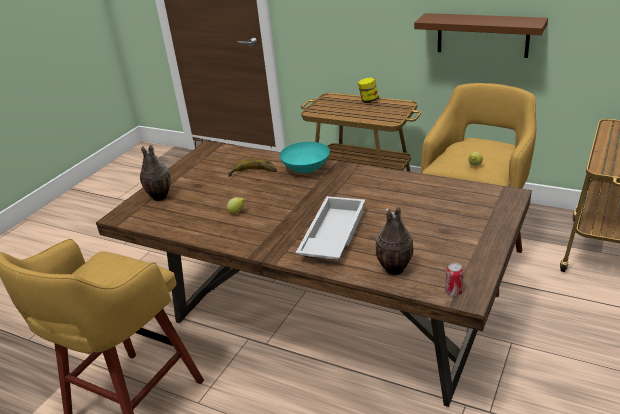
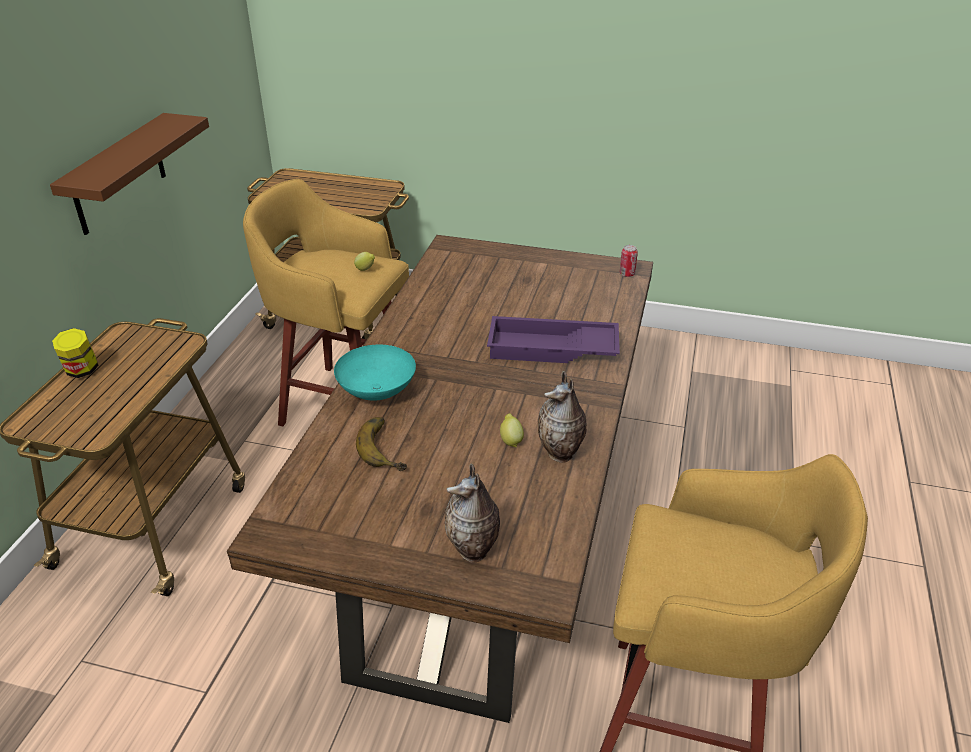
camera: 105 degrees left, 5 degrees up
white tray [296,196,365,260] -> purple tray [487,316,620,363]
vase [376,207,414,276] -> vase moved to [538,371,587,463]

